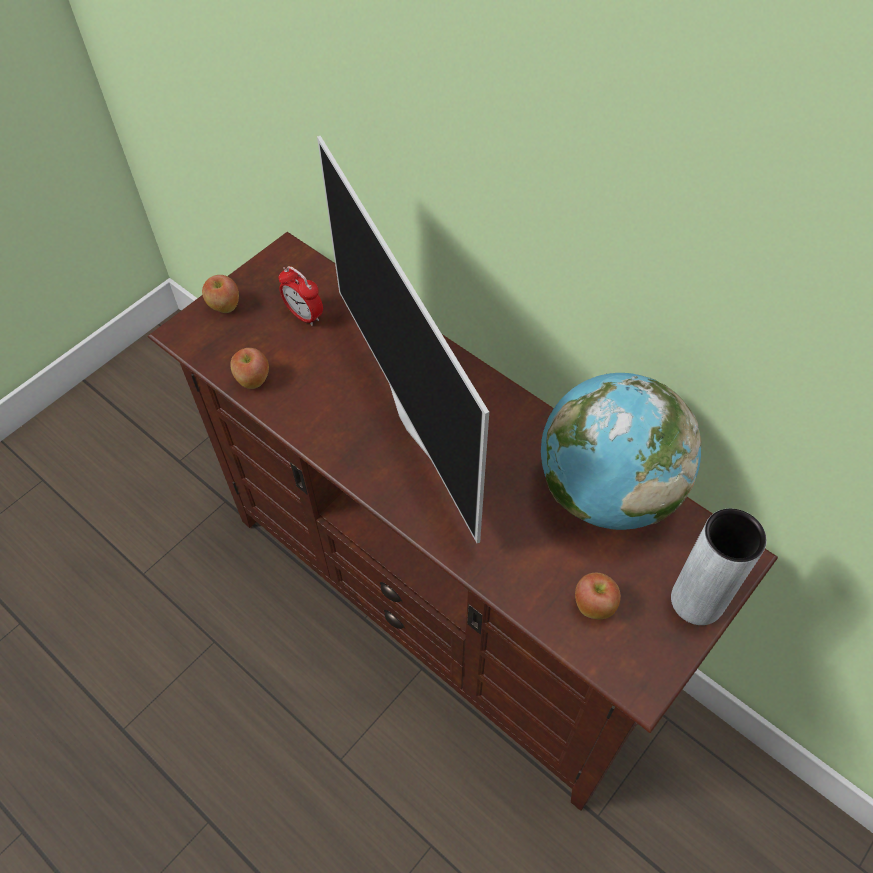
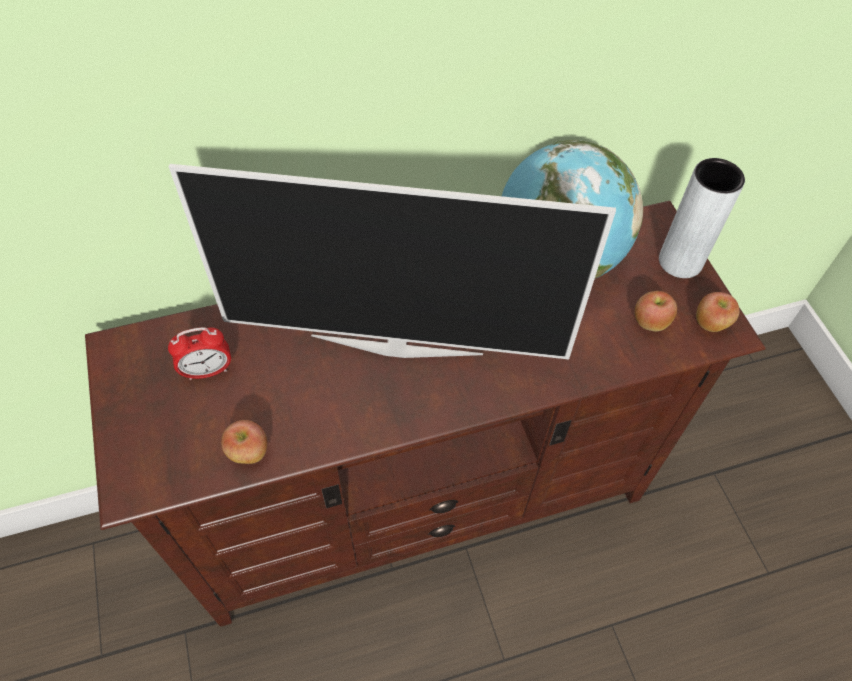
camera: 60 degrees left, 0 degrees up
apple [202,275,239,313] -> apple moved to [696,292,739,332]

